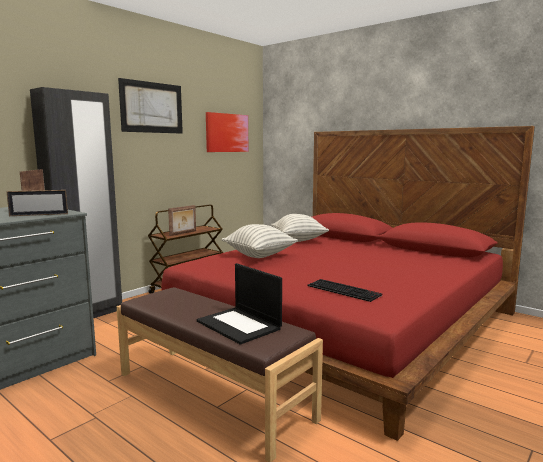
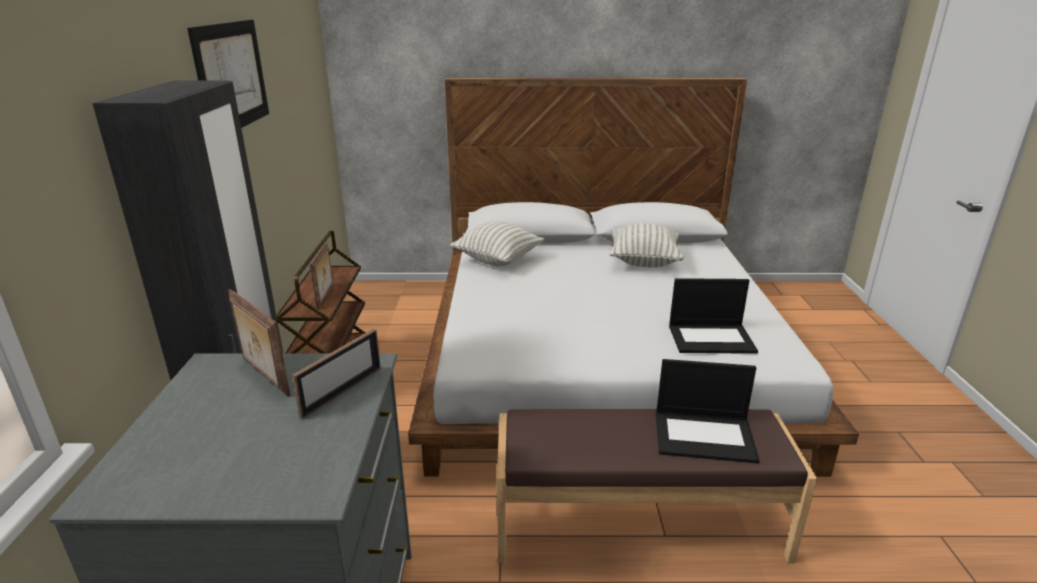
camera: 40 degrees left, 15 degrees up
red bed [162,126,535,441] -> white bed [408,78,859,477]
picture [206,112,249,152] -> none
pillow [221,224,298,258] -> pillow moved to [609,223,684,268]
keyboard [308,279,383,302] -> laptop [669,278,758,354]

